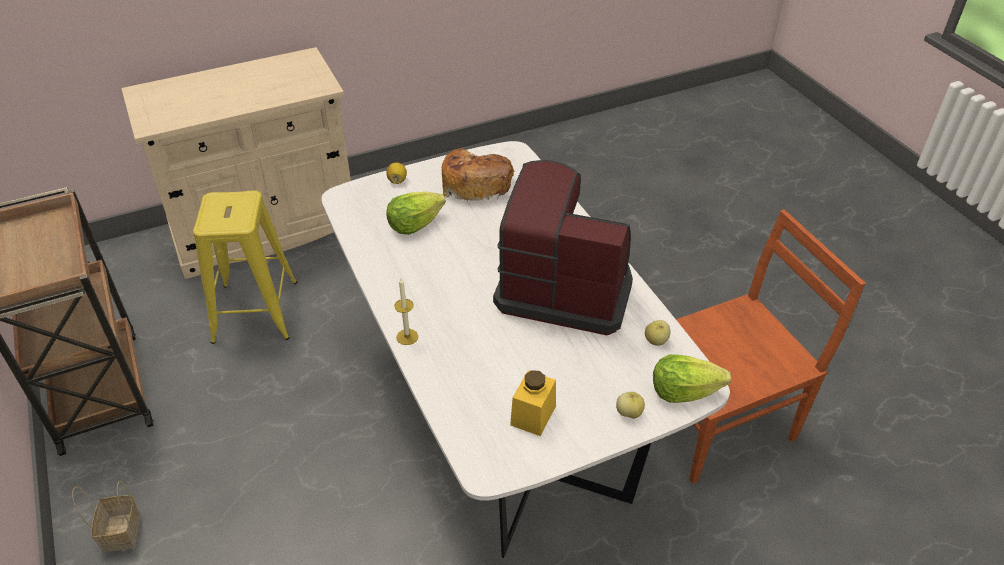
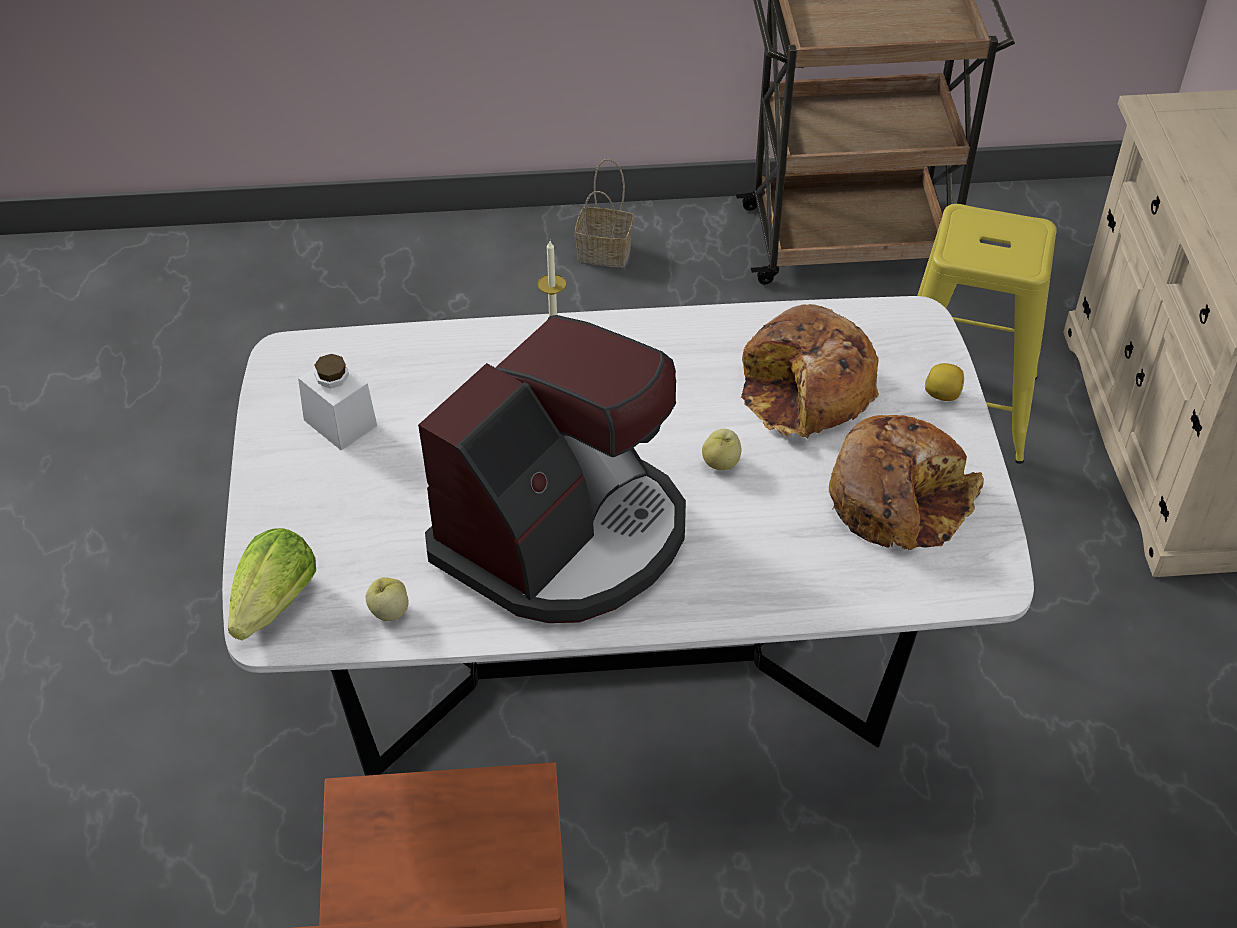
camera: 110 degrees right, 5 degrees up
lettuce [386,191,446,235] -> bread [741,304,879,439]
yellow jar [510,370,556,436] -> white jar [298,354,377,451]
apple [616,392,645,419] -> apple moved to [702,429,742,470]

